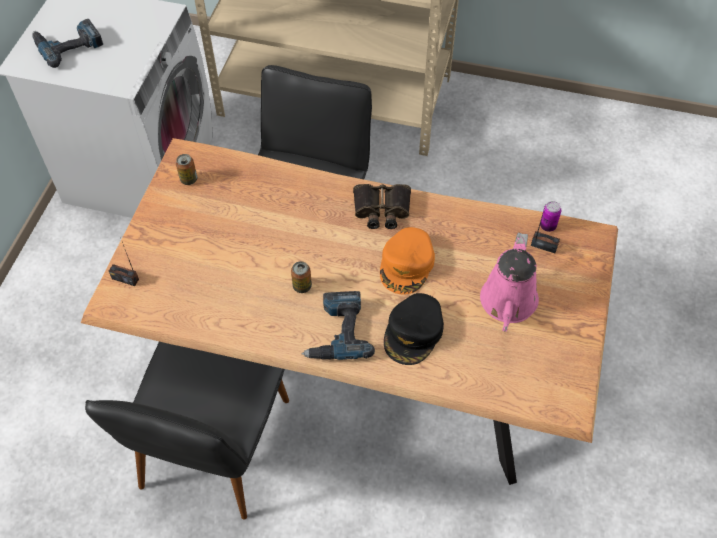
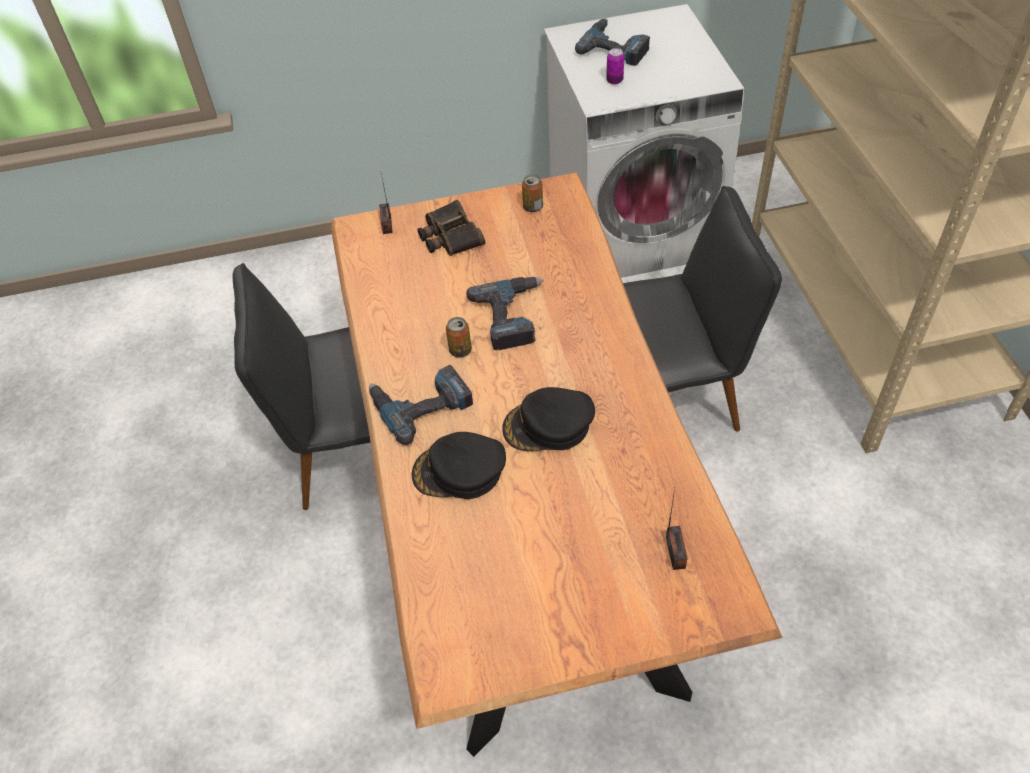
camera: 65 degrees right, 5 degrees down
binoculars [353,184,411,229] -> binoculars moved to [417,200,485,256]
orange cap [380,227,435,295] -> black cap [502,387,595,451]
pink watering can [480,232,539,332] -> none
can [540,201,561,232] -> can moved to [606,48,624,85]
none -> power drill [466,277,544,350]

